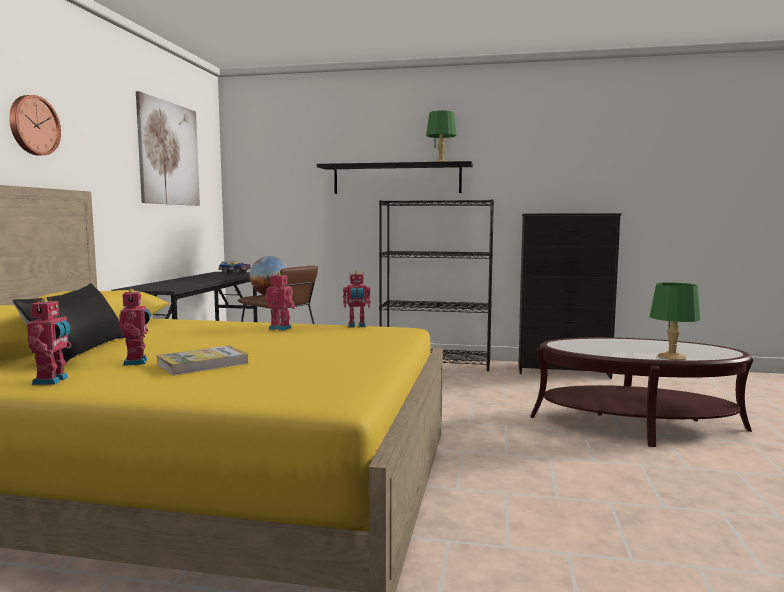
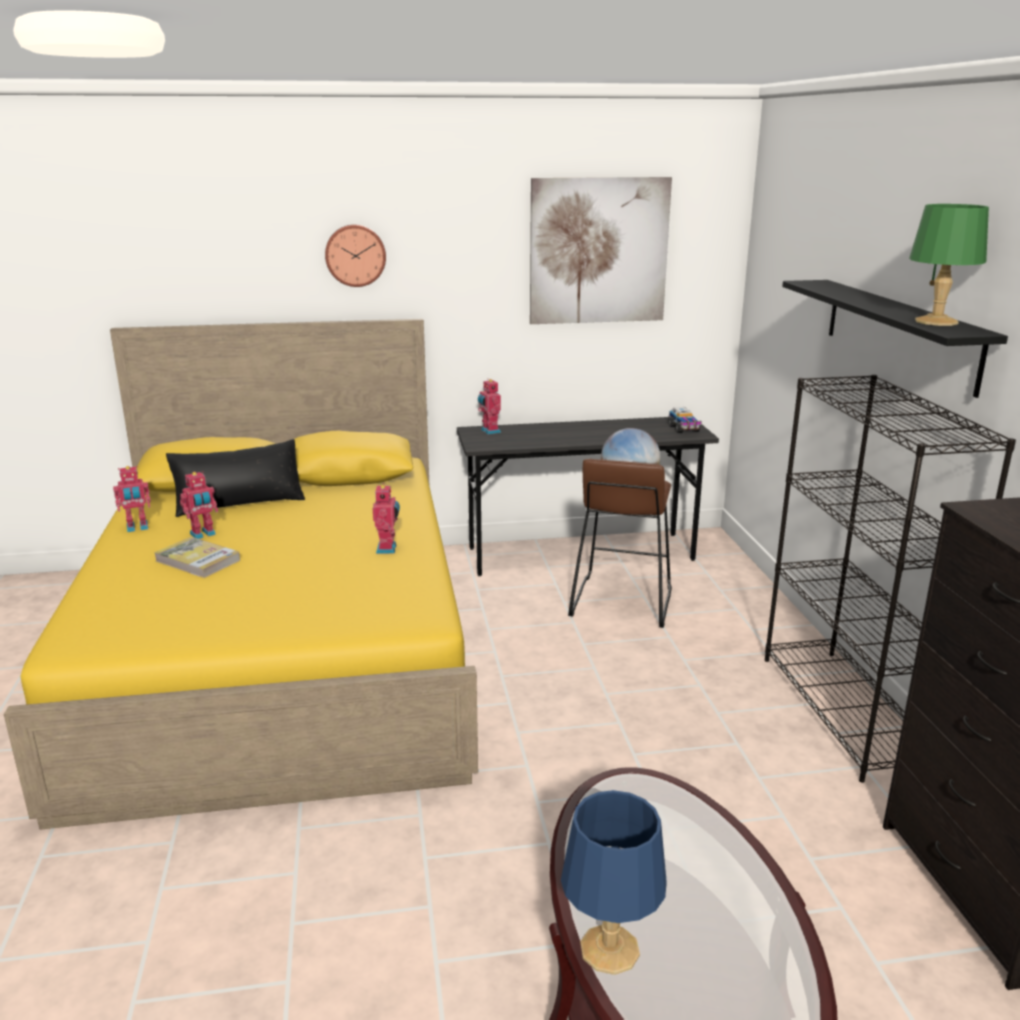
camera: 70 degrees right, 15 degrees up
toy robot [343,271,371,327] -> toy robot moved to [478,379,501,435]
green table lamp [649,282,701,360] -> blue table lamp [561,790,667,975]

